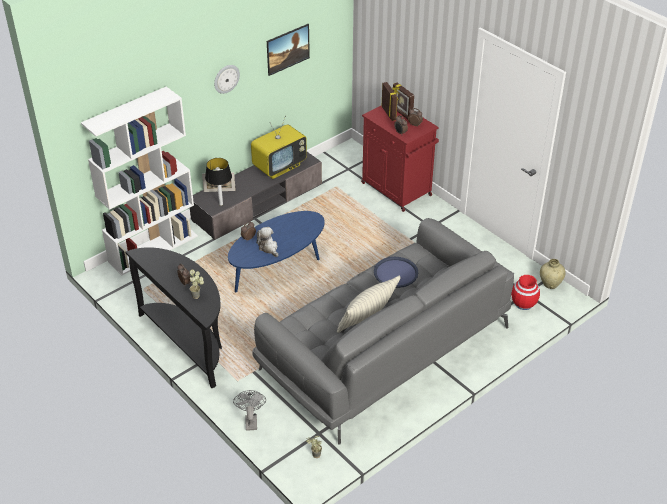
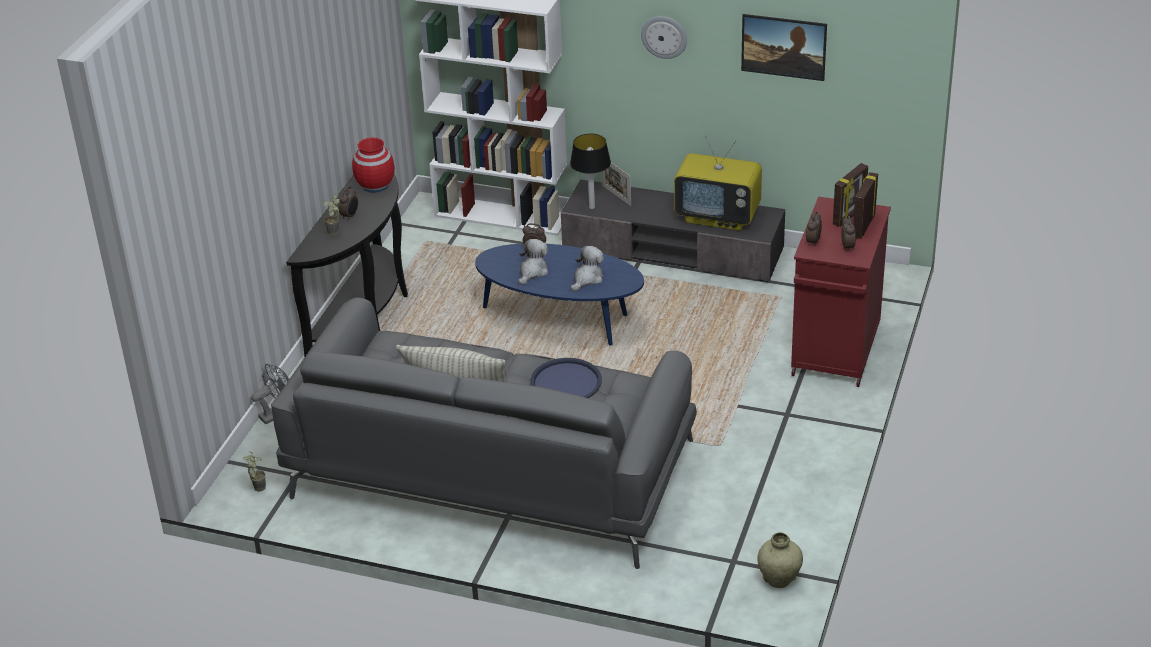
camera: 60 degrees right, 5 degrees down
red vase [511,275,540,310] -> red vase moved to [352,138,395,193]
none -> plush toy [571,246,604,292]

